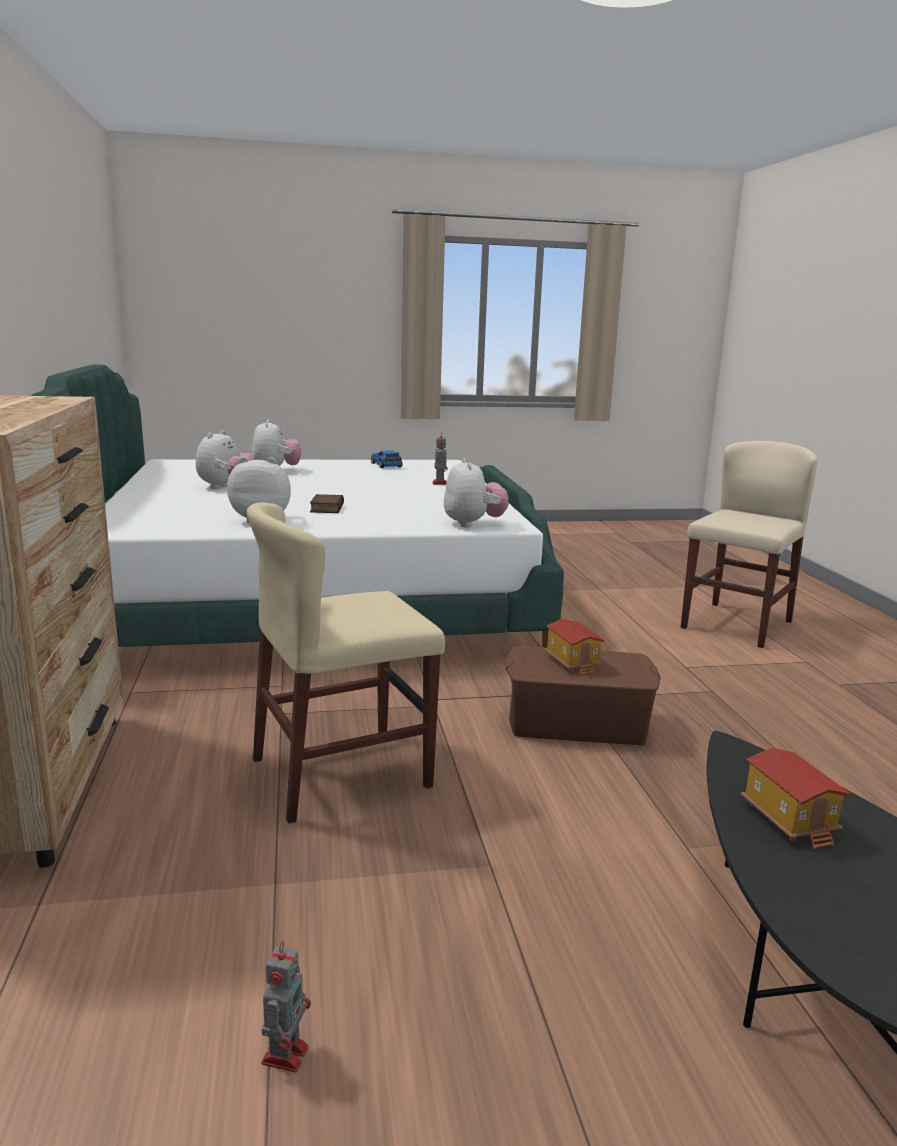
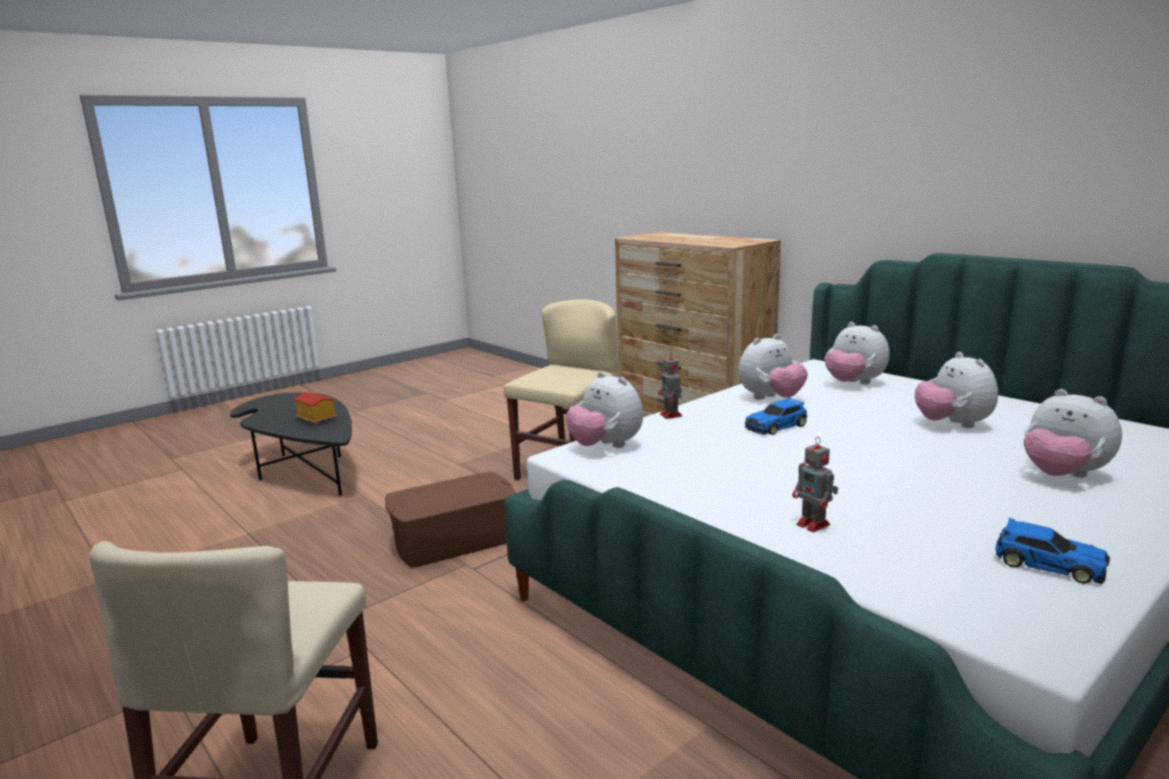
camera: 150 degrees right, 0 degrees up
toy robot [261,942,311,1072] -> toy robot moved to [658,352,682,419]
book [310,494,344,513] -> toy car [745,398,808,435]
toy house [544,619,605,675] -> none
none -> plush toy [825,322,890,384]

